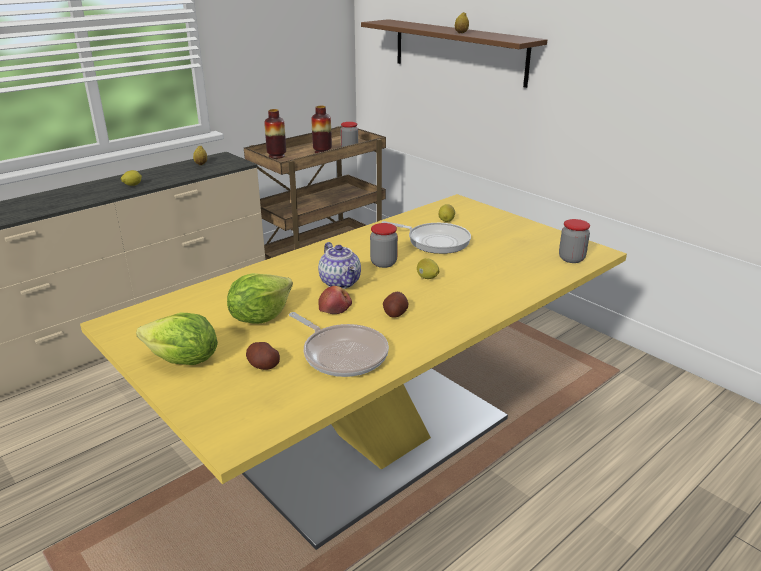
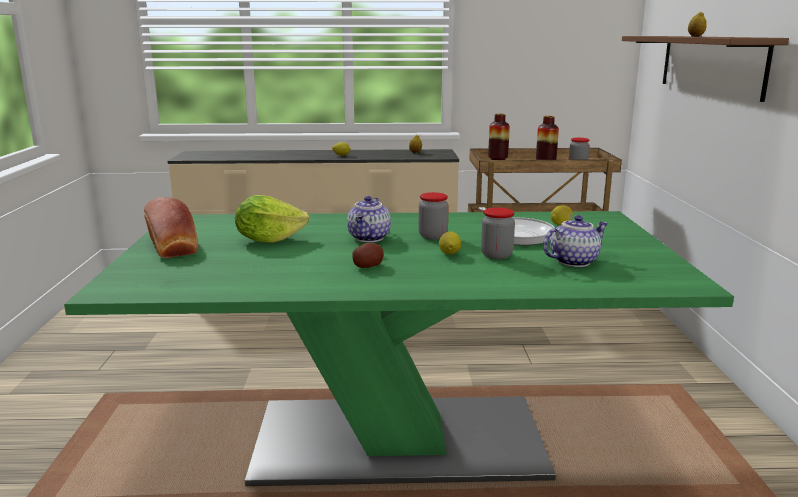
camera: 40 degrees right, 10 degrees down
yellow dining table [80,194,627,550] -> green dining table [64,211,734,486]
lettuce [136,312,218,365] -> bread [144,197,198,258]
potato [246,342,280,370] -> none
frying pan [289,312,389,377] -> none
apple [319,286,352,314] -> none
jar [559,219,590,263] -> jar moved to [481,207,515,259]
none -> teapot [543,215,608,267]

